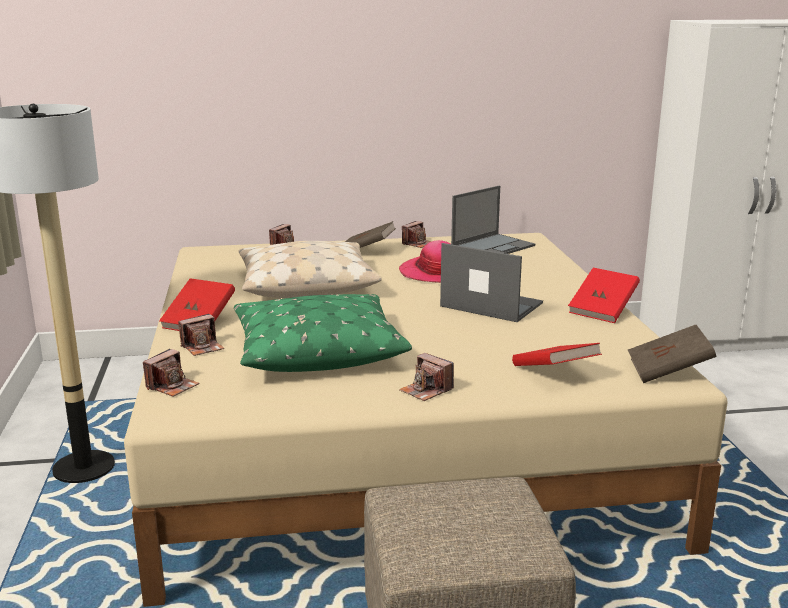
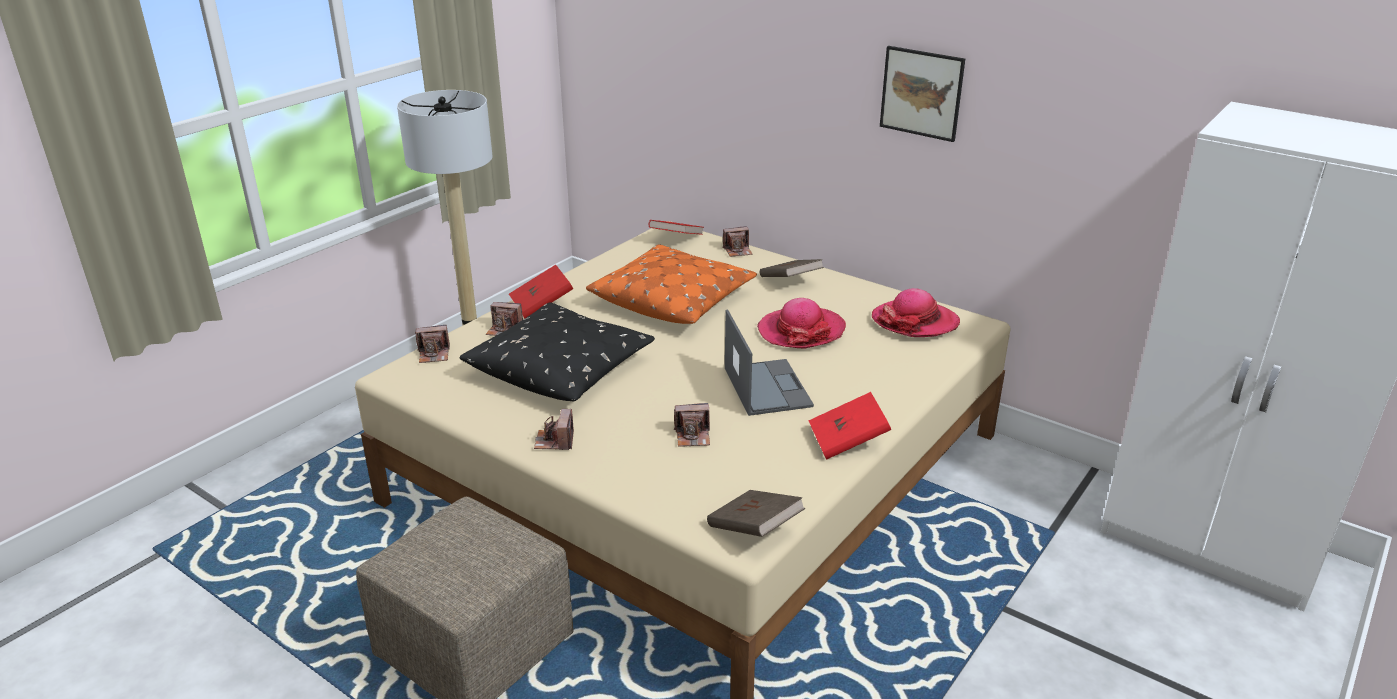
camera: 45 degrees right, 10 degrees up
green pillow [234,294,412,372] -> black pillow [460,303,655,401]
beige pillow [238,241,382,298] -> orange pillow [586,244,757,324]
camera [402,221,432,248] -> camera moved to [674,403,710,447]
laptop [451,185,535,254] -> hat [872,288,960,337]
red book [512,343,602,366] -> red book moved to [649,220,704,235]
none -> picture [880,46,965,142]

